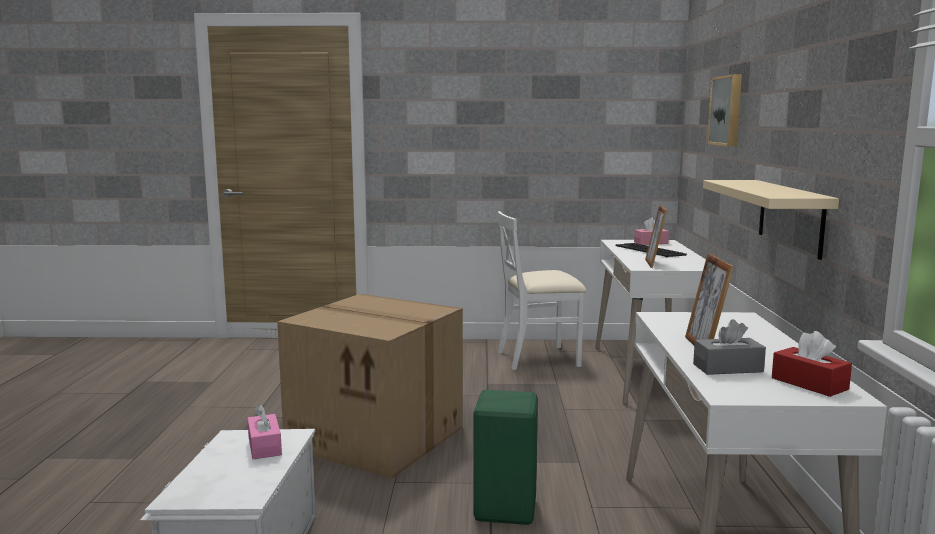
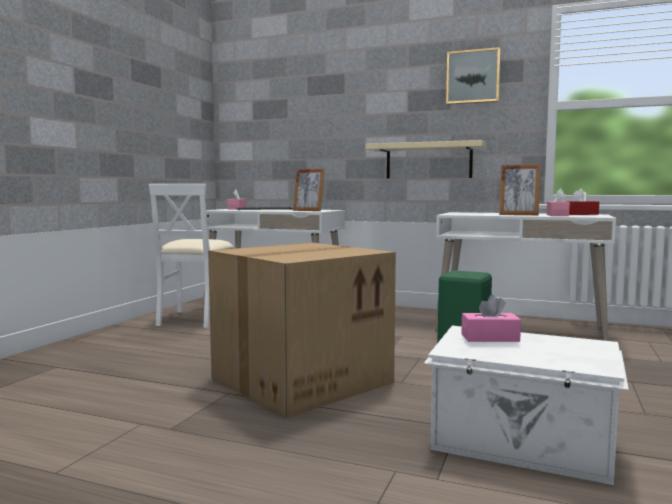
camera: 70 degrees left, 5 degrees down
grey tissue box [693,319,766,375] -> pink tissue box [547,189,570,216]
picture [707,74,742,146] -> picture moved to [446,47,500,105]

